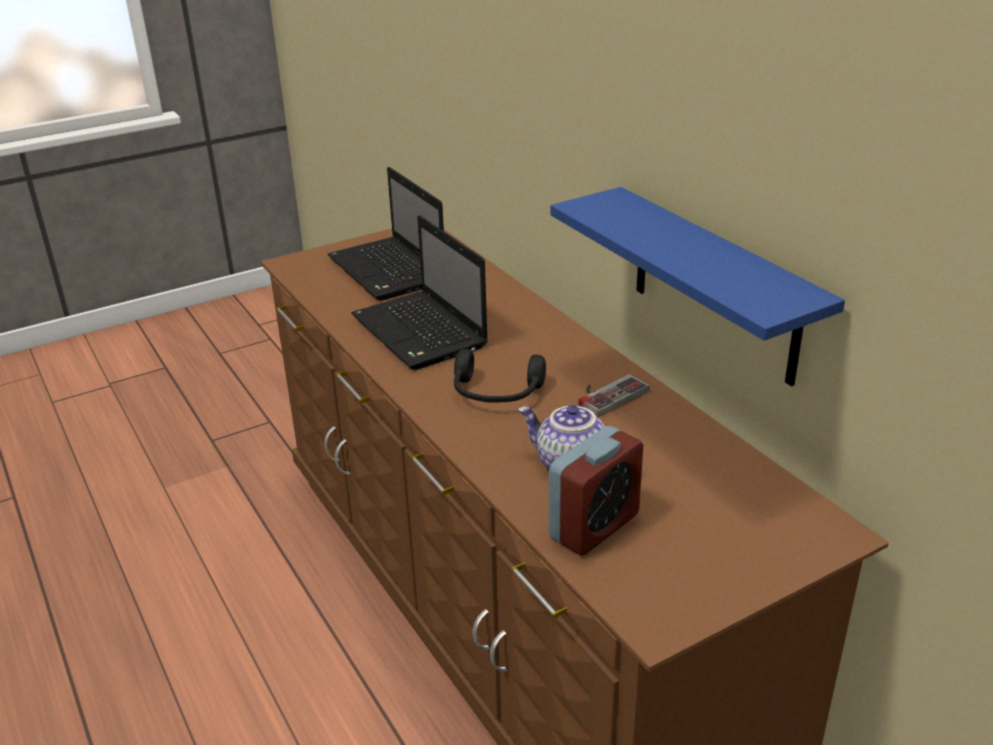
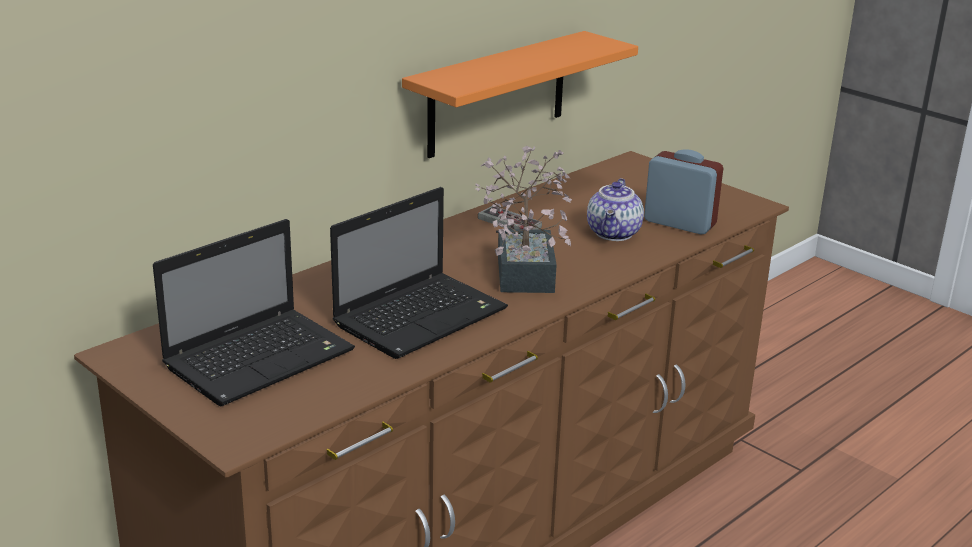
camera: 105 degrees left, 5 degrees down
black headphones [454,349,546,403] -> potted plant [475,146,572,293]
blue shelf [550,187,845,386] -> orange shelf [402,31,638,158]

